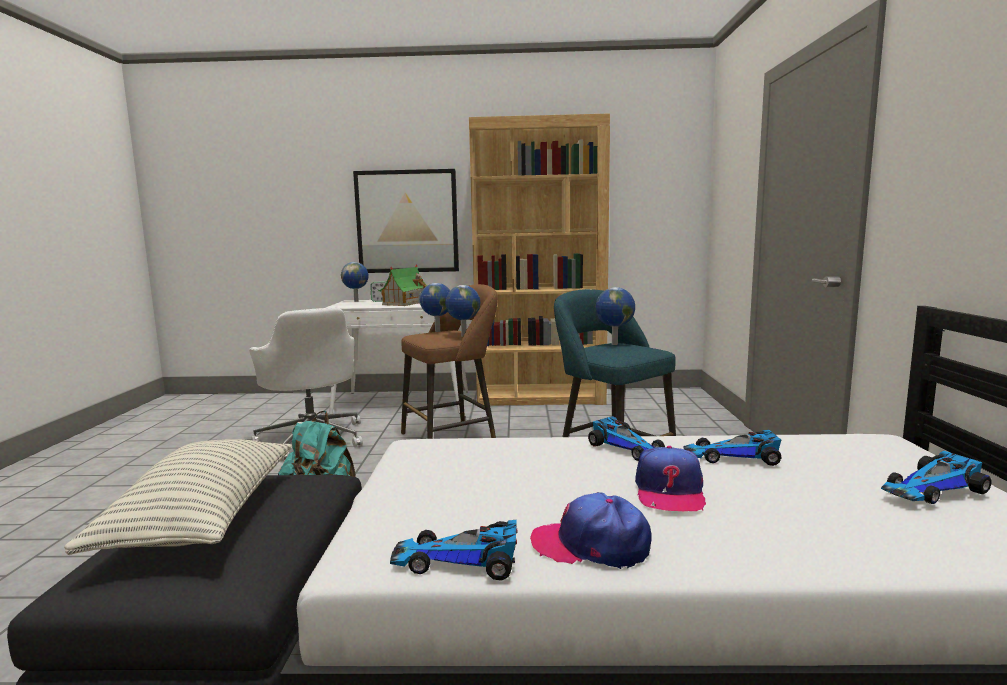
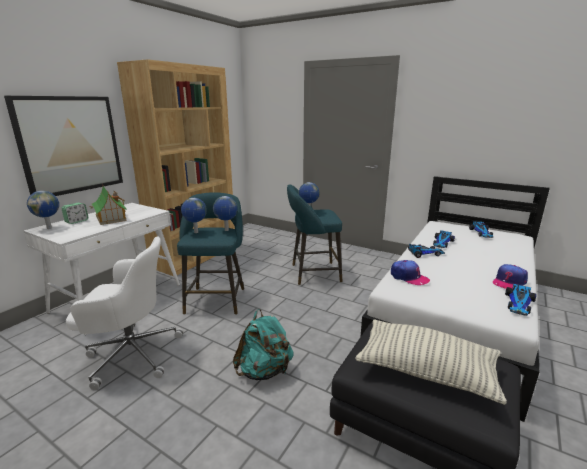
camera: 60 degrees left, 10 degrees up
brown stool [401,284,498,439] -> turquoise stool [177,192,244,315]
cap [635,446,706,511] -> cap moved to [391,260,430,285]

